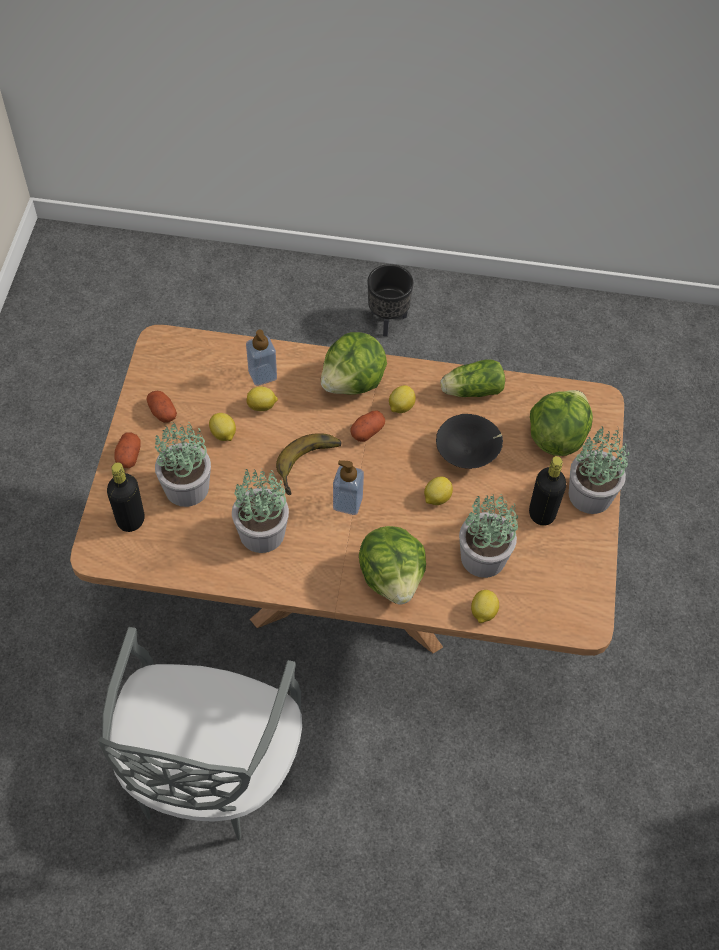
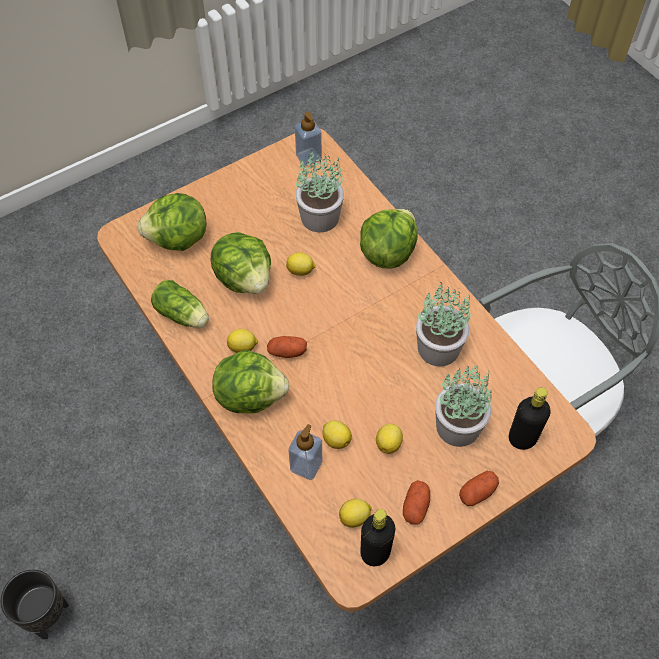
camera: 130 degrees left, 0 degrees up
banana [276,433,342,495] -> none
soap dispenser [333,460,364,515] -> soap dispenser moved to [295,112,322,166]
black bowl [436,414,503,469] -> lettuce [211,232,271,294]
lemon [471,590,499,623] -> lemon moved to [339,499,372,528]
black bottle [529,456,566,526] -> black bottle moved to [360,509,395,566]
potted plant [569,426,629,514] -> none

